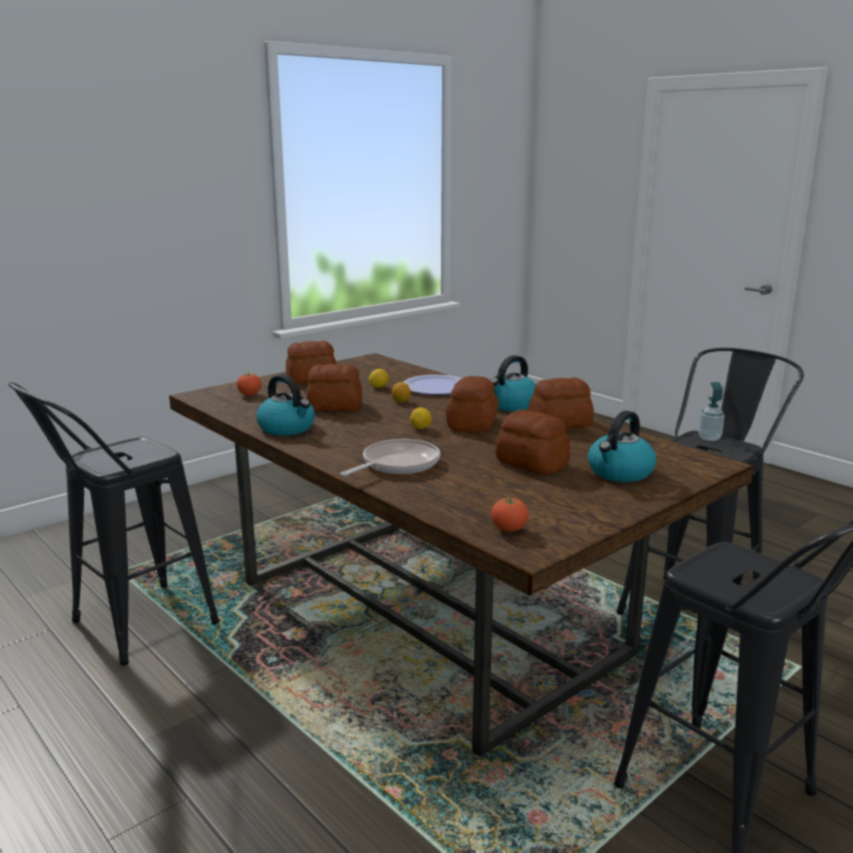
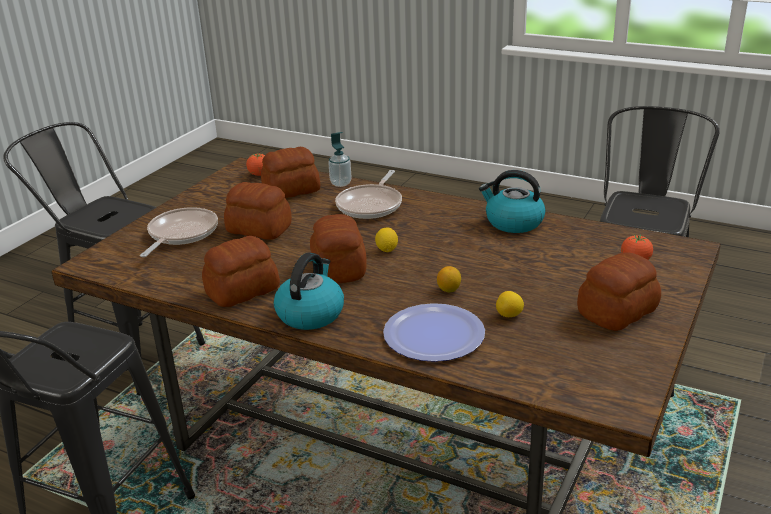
camera: 160 degrees right, 10 degrees up
bread [306,364,362,411] -> bread moved to [261,147,321,198]
kettle [588,411,656,482] -> frying pan [140,207,218,257]
soap dispenser [698,382,724,441] -> soap dispenser moved to [328,132,351,187]

